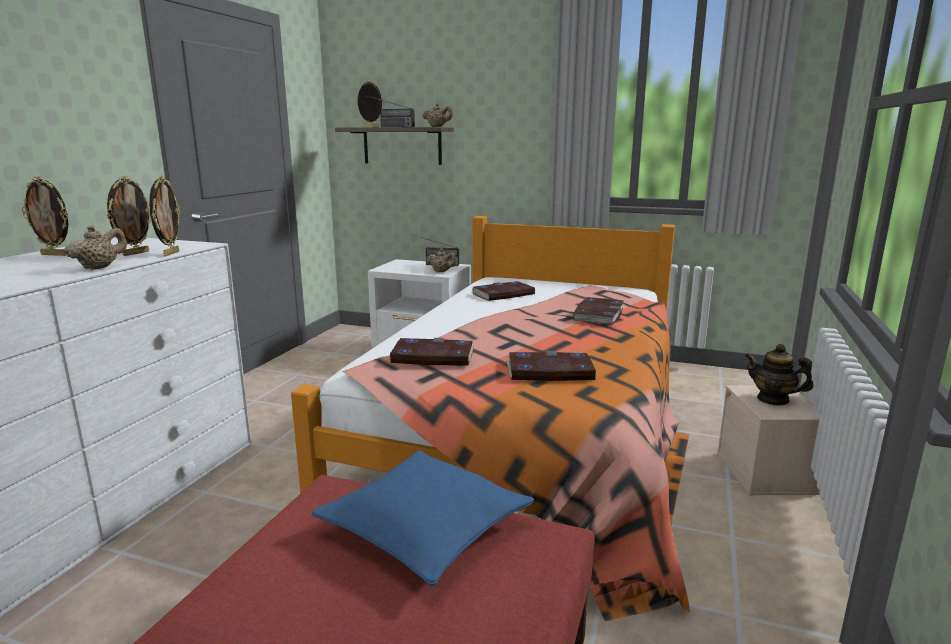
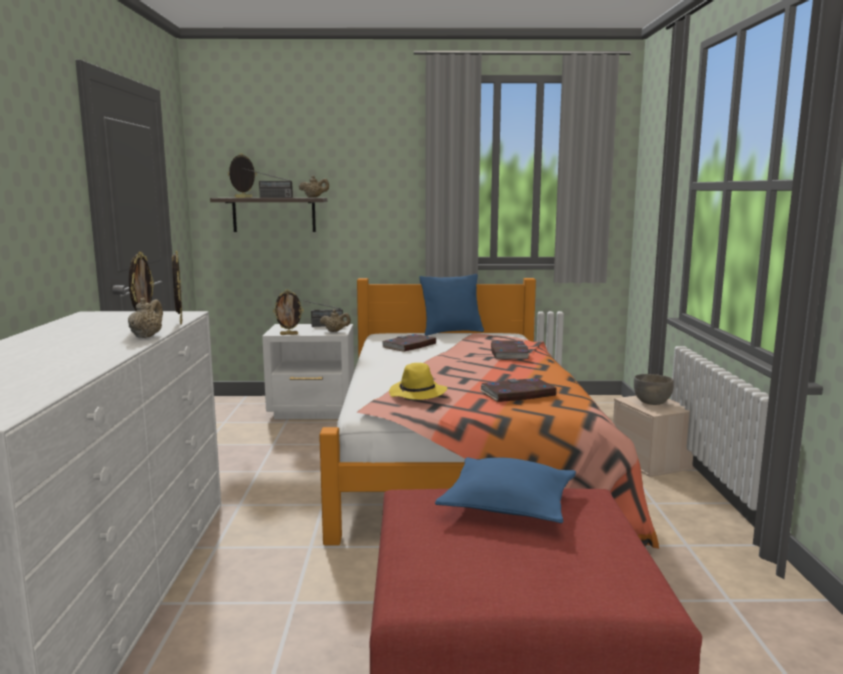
camera: 20 degrees left, 5 degrees down
picture frame [22,176,68,256] -> picture frame moved to [273,290,303,335]
book [389,338,474,366] -> yellow hat [389,363,447,400]
teapot [745,344,813,406] -> grey bowl [634,374,674,405]
none -> blue pillow [419,274,484,336]

